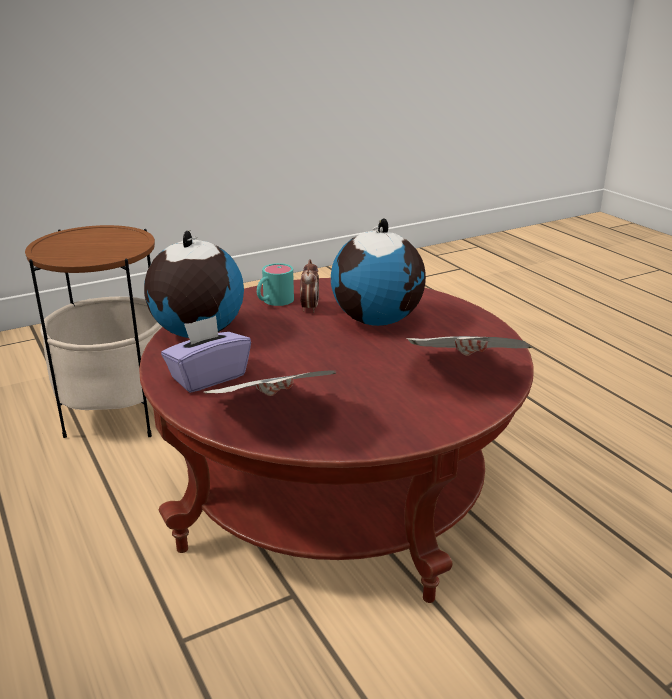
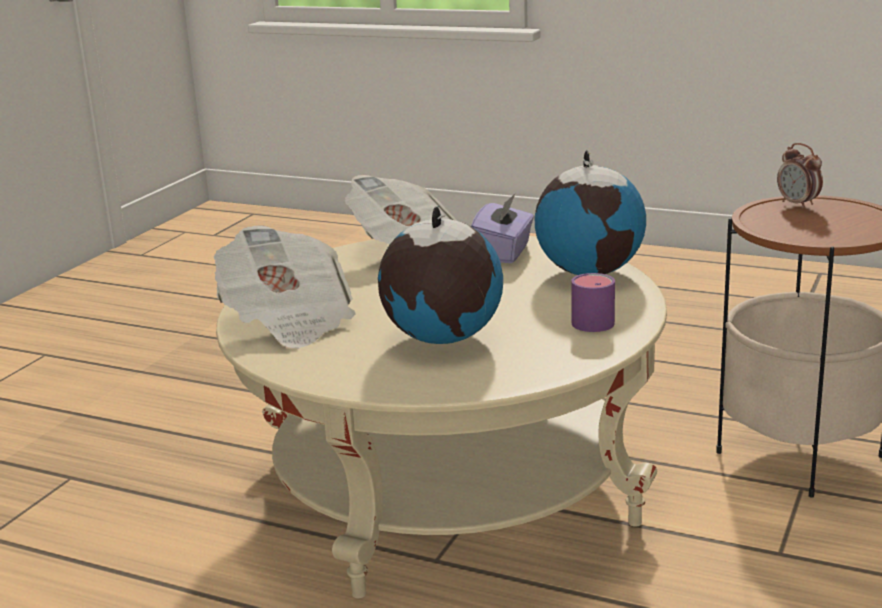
camera: 145 degrees right, 5 degrees down
red coffee table [139,278,534,603] -> beige coffee table [216,236,667,598]
turquoise mug [257,263,294,306] -> purple mug [571,273,615,332]
alarm clock [300,259,319,313] -> alarm clock moved to [777,143,823,209]

